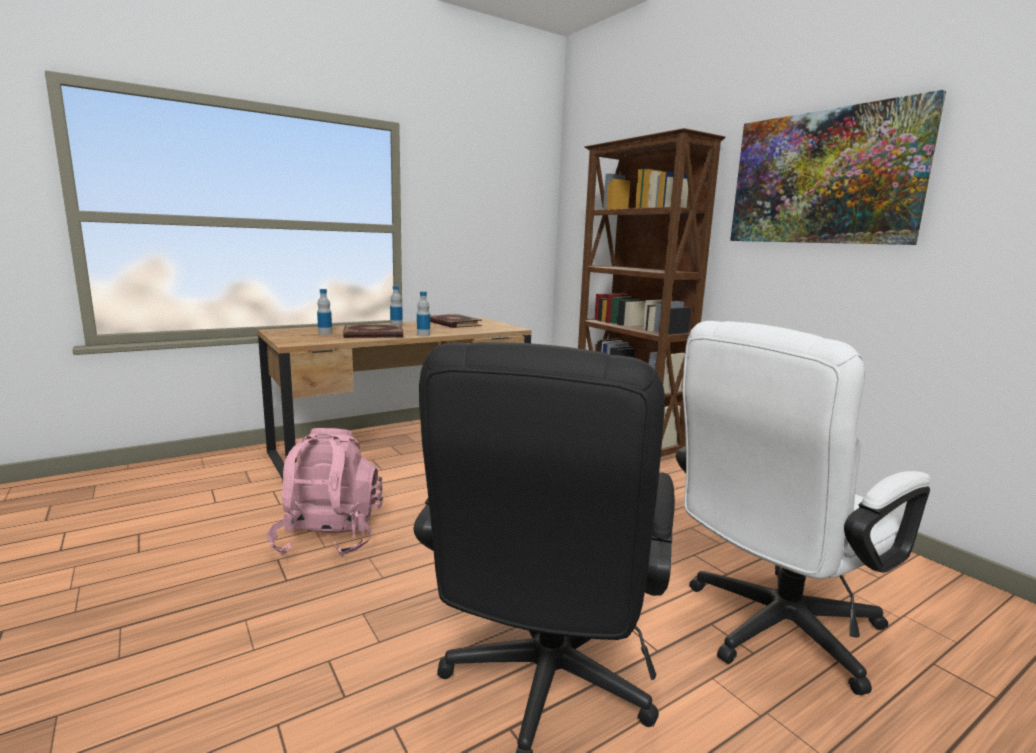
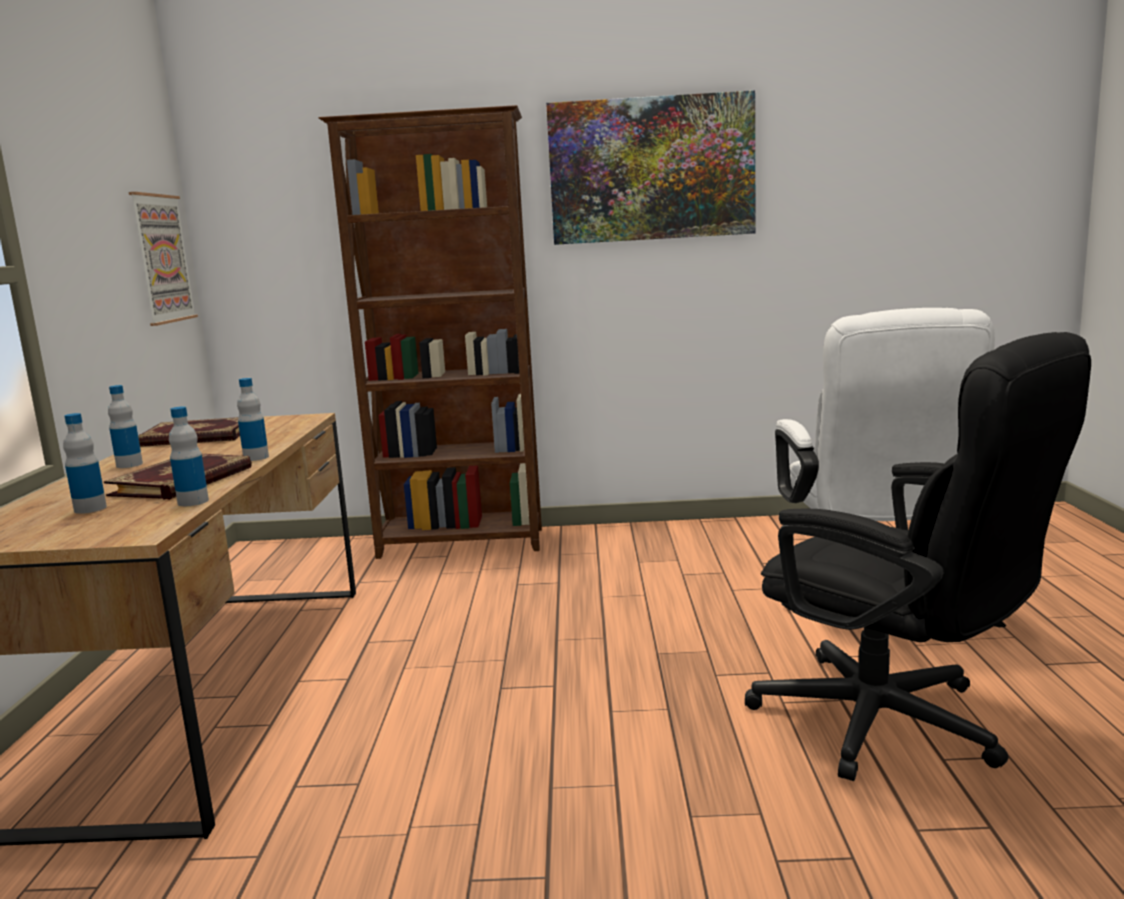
camera: 55 degrees left, 0 degrees up
pink backpack [267,428,383,557] -> none
none -> picture [129,192,198,326]
none -> bottle [169,406,209,506]

